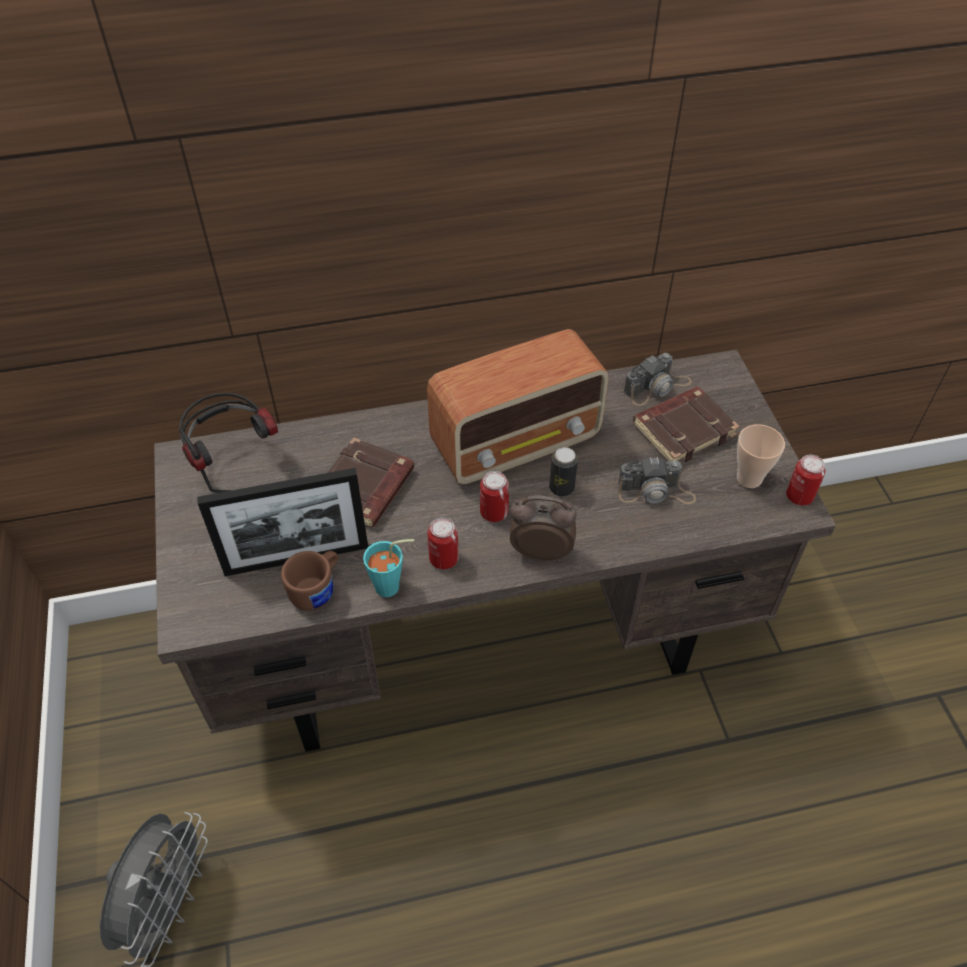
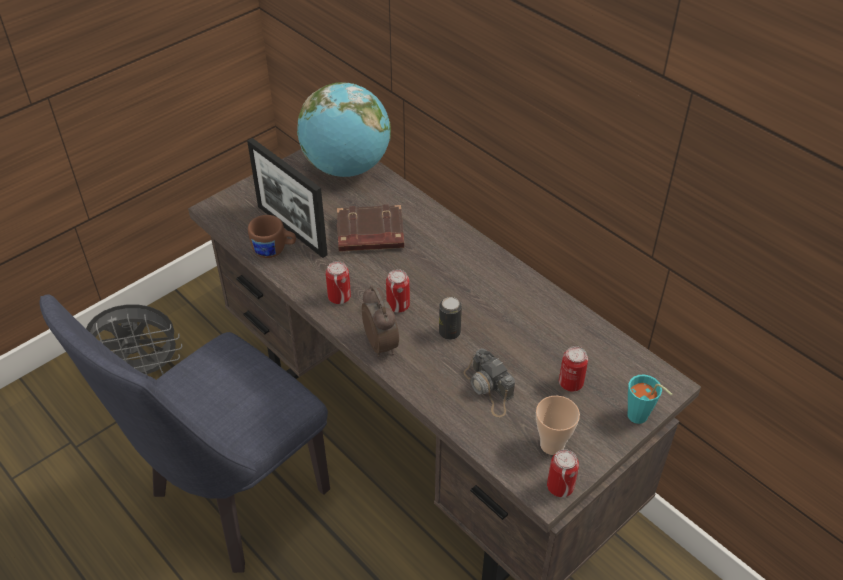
camera: 60 degrees right, 5 degrees down
headphones [179,393,278,493] -> globe [297,82,391,177]
turquoise cup [363,539,414,597] -> turquoise cup moved to [627,375,672,424]
radio [427,329,609,484] -> none
camera [624,353,692,406] -> none
brown book [633,387,740,462] -> can [559,346,588,392]
none -> blue chair [39,294,330,573]

